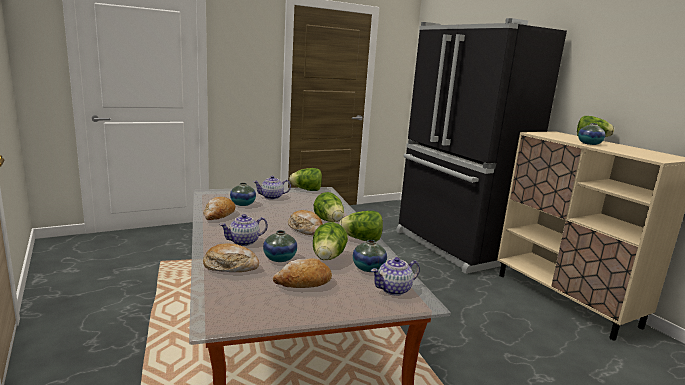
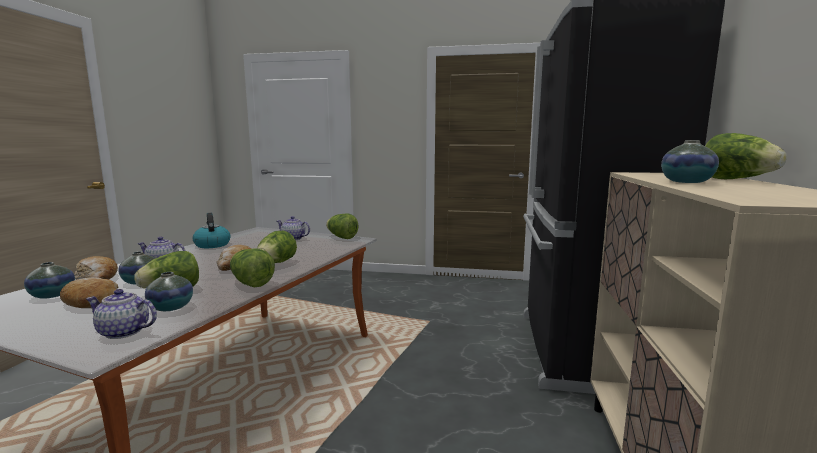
camera: 40 degrees right, 5 degrees down
bread [203,197,235,220] -> kettle [193,213,231,248]
vase [230,183,256,206] -> vase moved to [24,262,75,299]

